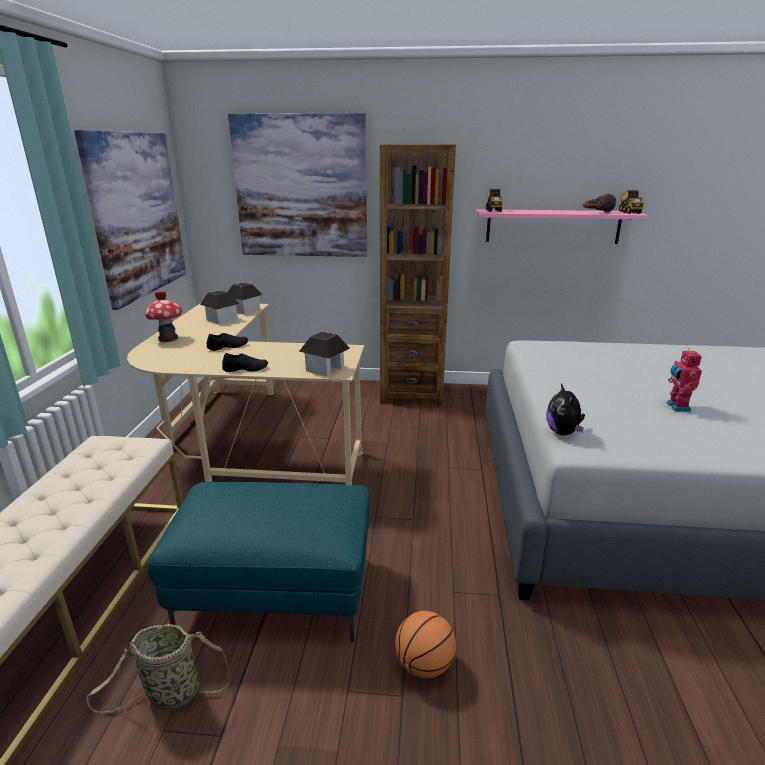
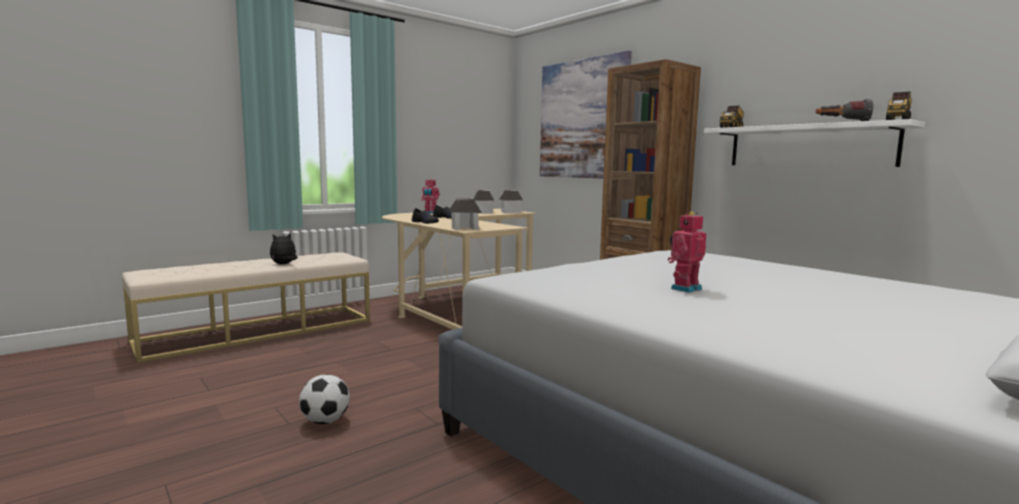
camera: 45 degrees right, 15 degrees down
picture [74,130,186,310] -> none
basket [86,624,230,713] -> none
toy house [145,291,182,342] -> toy robot [421,178,440,214]
turquoise ottoman [148,482,370,642] -> none
basketball [395,611,456,679] -> football [299,374,350,424]
pink shelf [476,209,648,244] -> white shelf [704,119,925,167]
plush toy [546,383,585,435] -> plush toy moved to [270,232,298,265]

